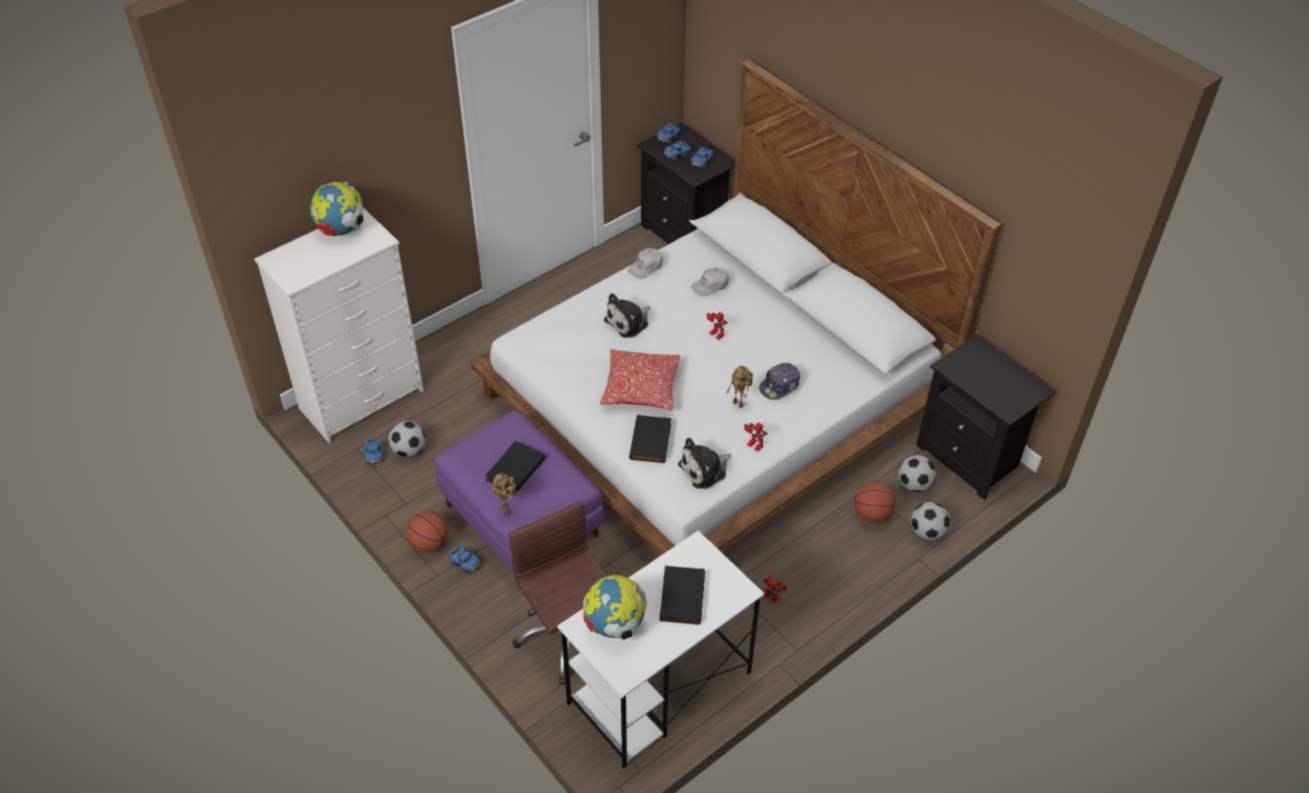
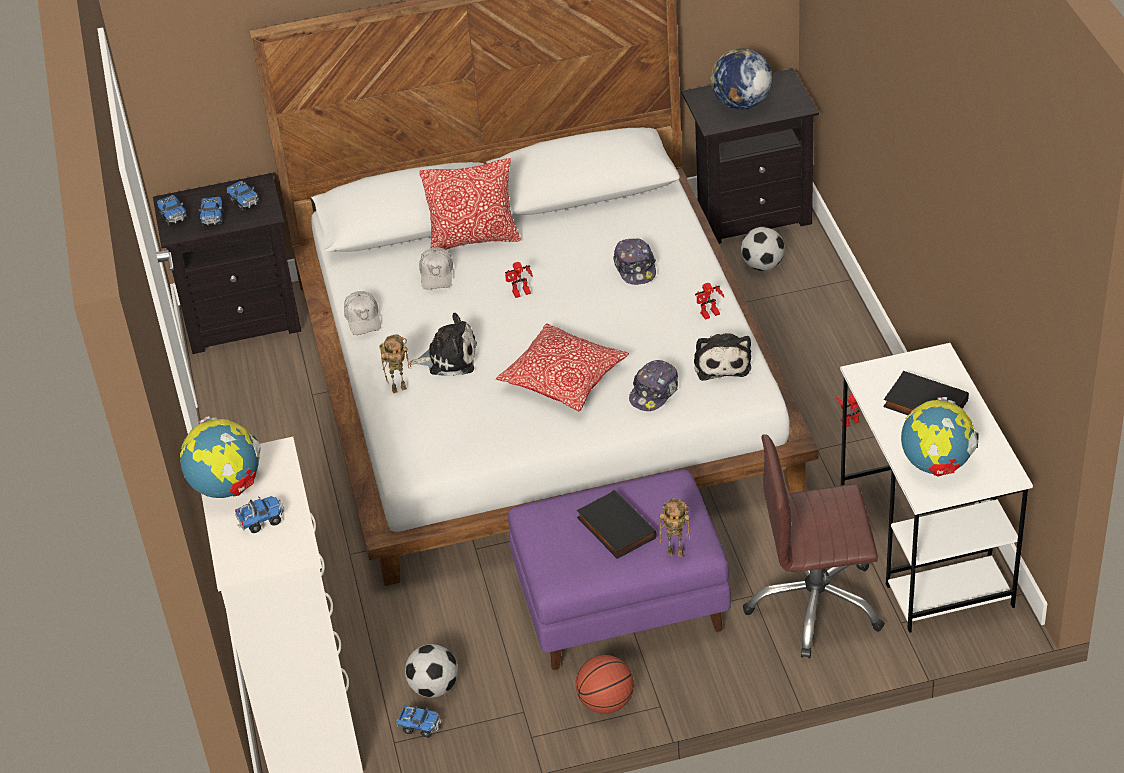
camera: 60 degrees left, 5 degrees down
toy truck [449,546,479,574] -> toy truck moved to [235,496,284,533]
plush toy [604,293,650,338] -> plush toy turned 75 degrees counterclockwise [409,313,477,376]
black book [629,415,671,463] -> cap [629,360,678,411]
toy robot [727,366,753,408] -> toy robot moved to [379,334,411,393]
basketball [854,482,896,523] -> none
football [911,502,950,540] -> none
none -> pillow [419,158,520,250]
none -> globe [710,48,772,110]

